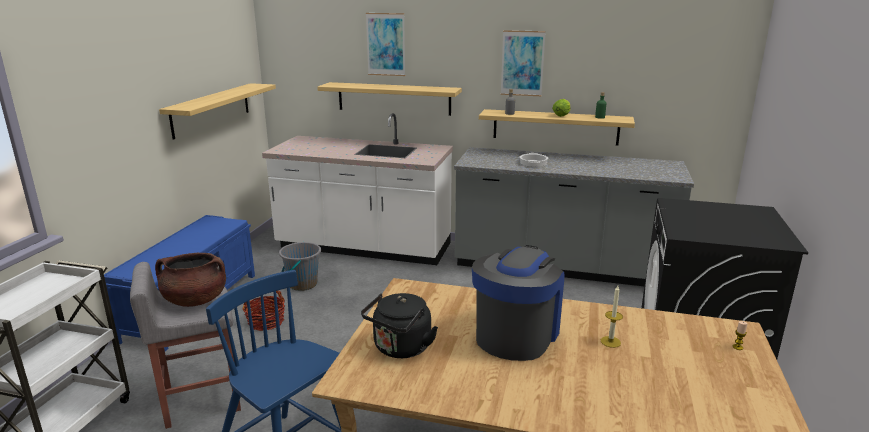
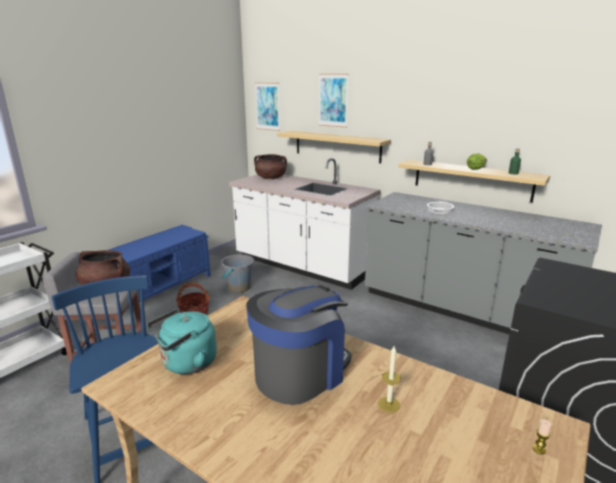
camera: 20 degrees right, 0 degrees up
shelf [159,83,276,140] -> none
black kettle [361,293,438,358] -> turquoise kettle [148,309,217,374]
picture [501,30,546,96] -> picture moved to [255,82,280,131]
none -> brown cooking pot [254,154,287,179]

